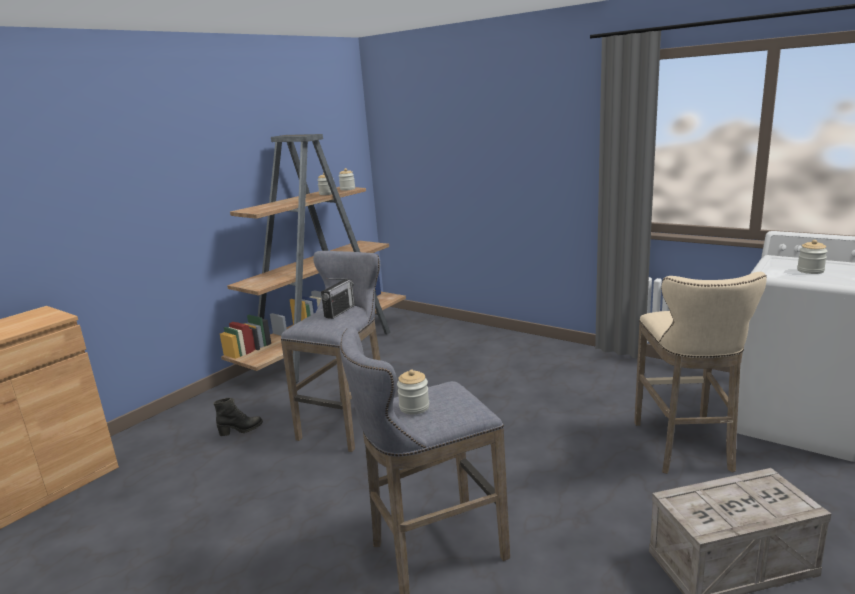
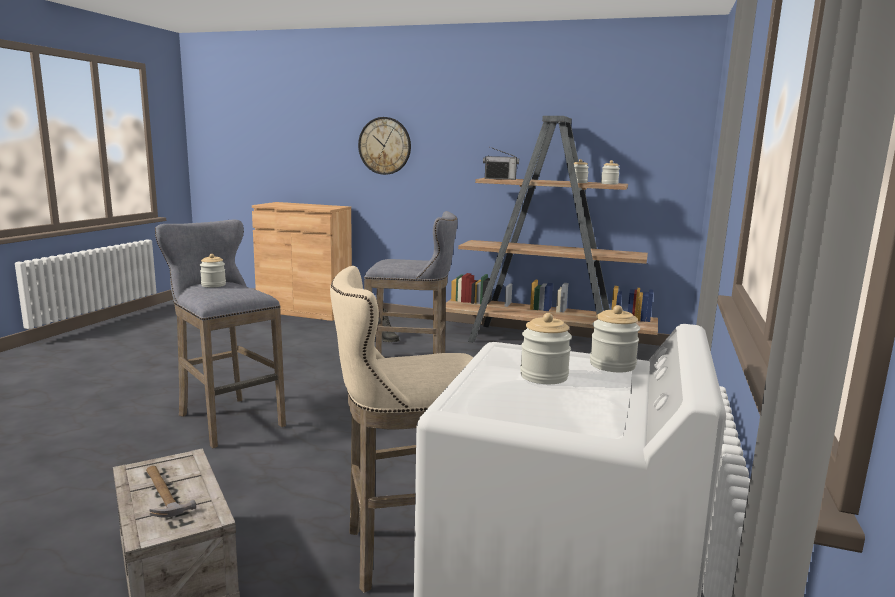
camera: 70 degrees right, 5 degrees down
radio [321,278,355,319] -> radio moved to [483,147,519,180]
none -> hammer [146,466,196,518]
none -> wall clock [358,117,411,175]
none -> jar [590,305,640,372]

